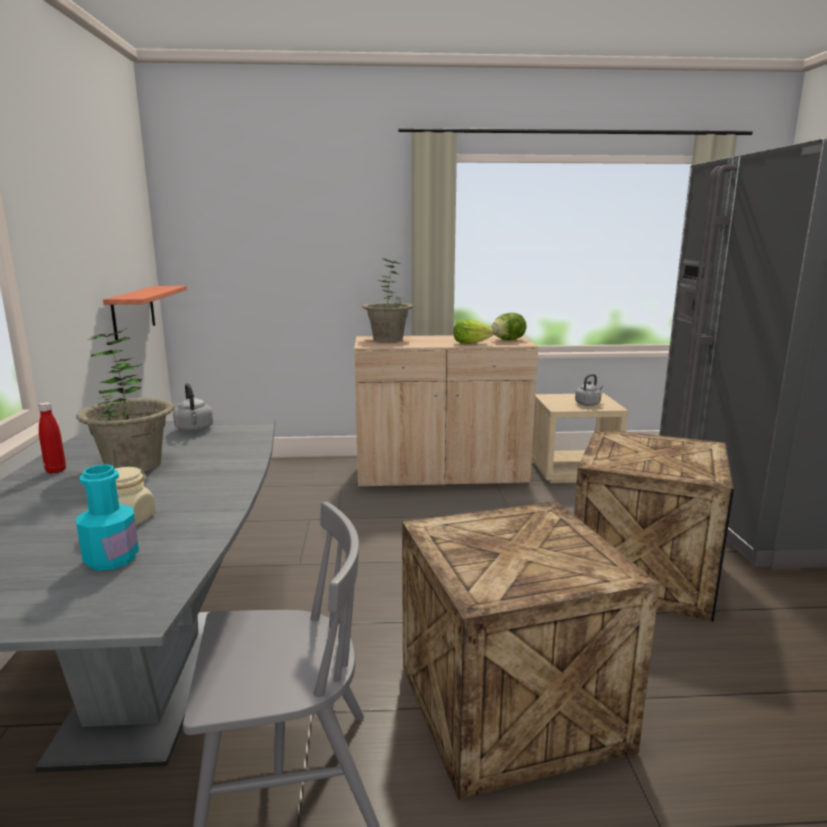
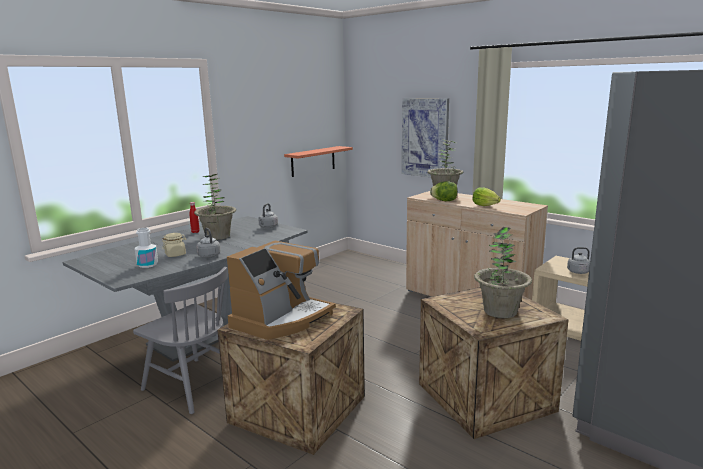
camera: 45 degrees right, 0 degrees up
turquoise bottle [76,465,139,571] -> white bottle [135,228,158,268]
lettuce [491,313,527,340] -> lettuce moved to [430,182,458,201]
none -> grey kettle [196,228,221,258]
none -> coffee machine [227,241,336,340]
none -> picture [402,98,449,177]
none -> potted plant [474,227,532,318]

